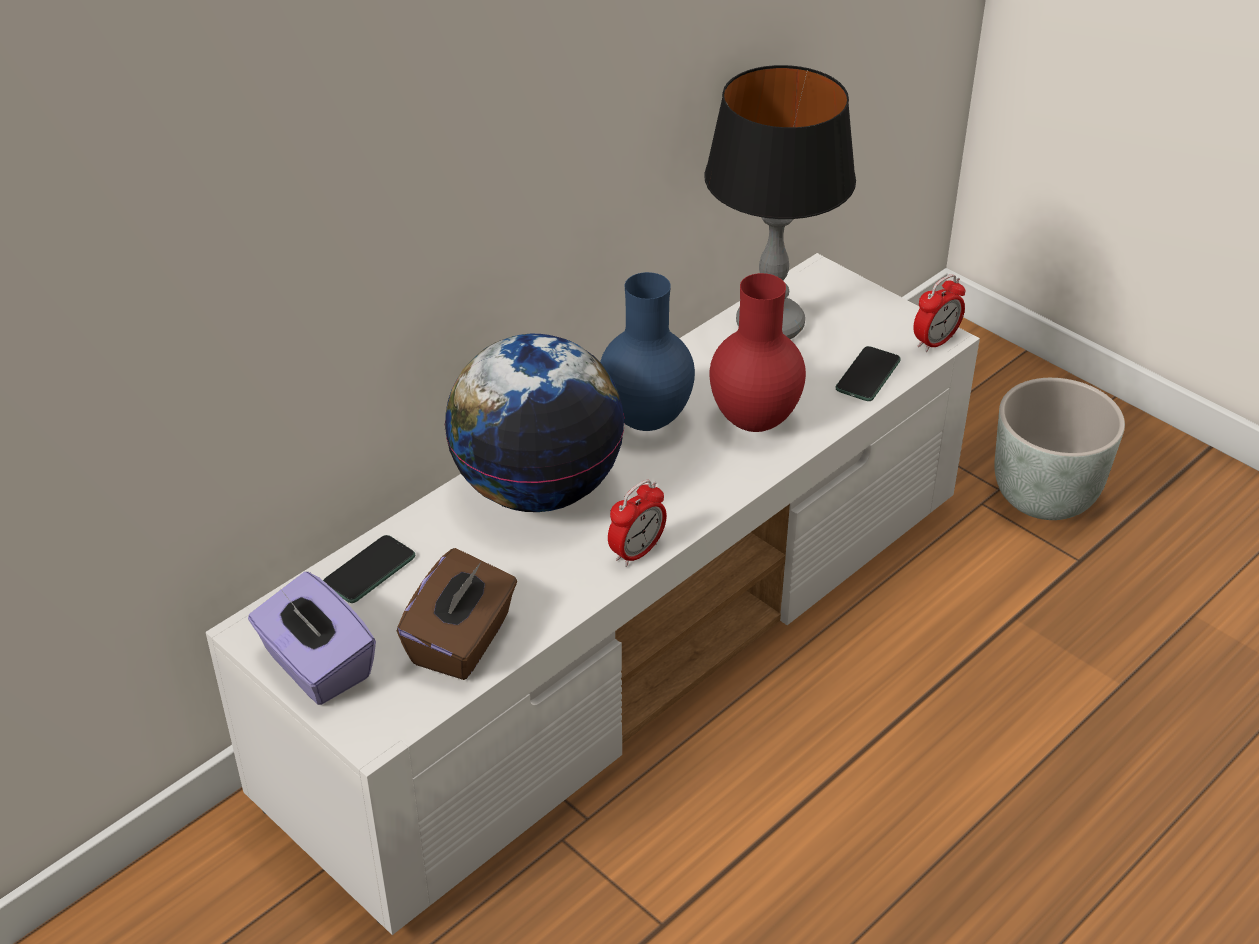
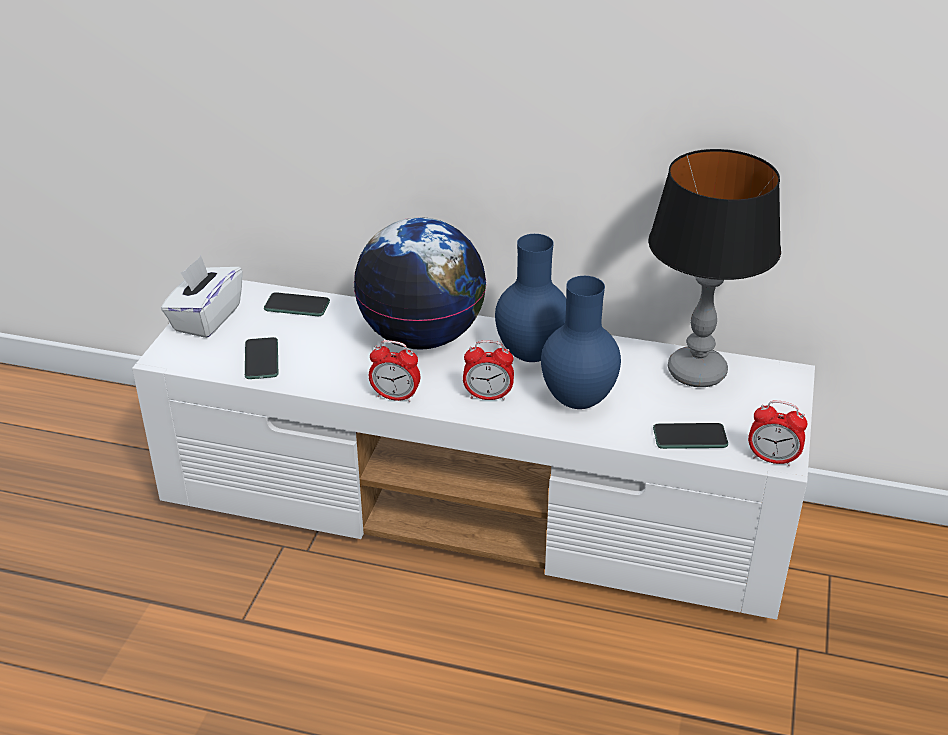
camera: 60 degrees right, 5 degrees down
purple tissue box [248,572,376,705] -> white tissue box [161,256,243,338]
brown tissue box [397,548,517,680] -> phone [245,337,278,379]
red vase [710,273,806,432] -> blue vase [541,276,621,409]
grey planter [994,378,1125,520] -> none
none -> alarm clock [463,340,514,400]

